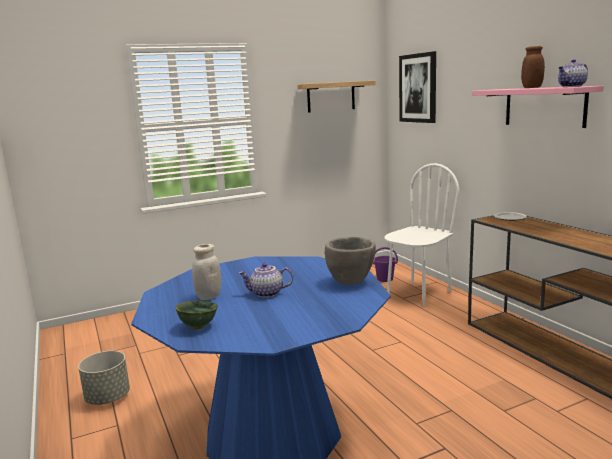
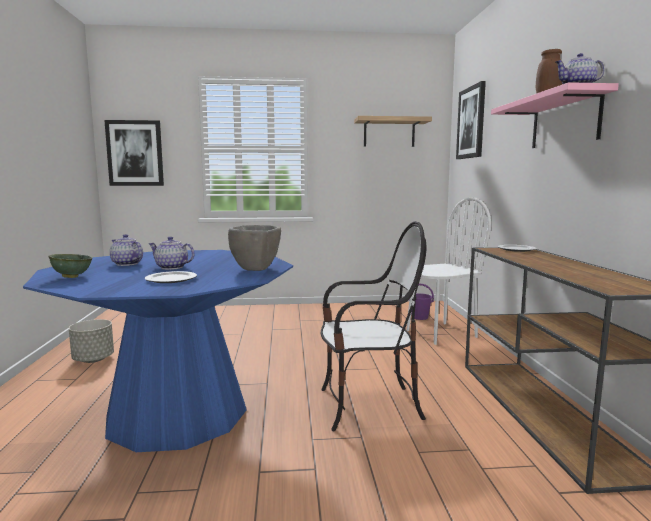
camera: 20 degrees right, 5 degrees down
white jar [192,244,221,300] -> teapot [110,234,143,266]
none -> picture [104,120,164,186]
none -> plate [145,271,197,283]
none -> chair [321,221,427,431]

